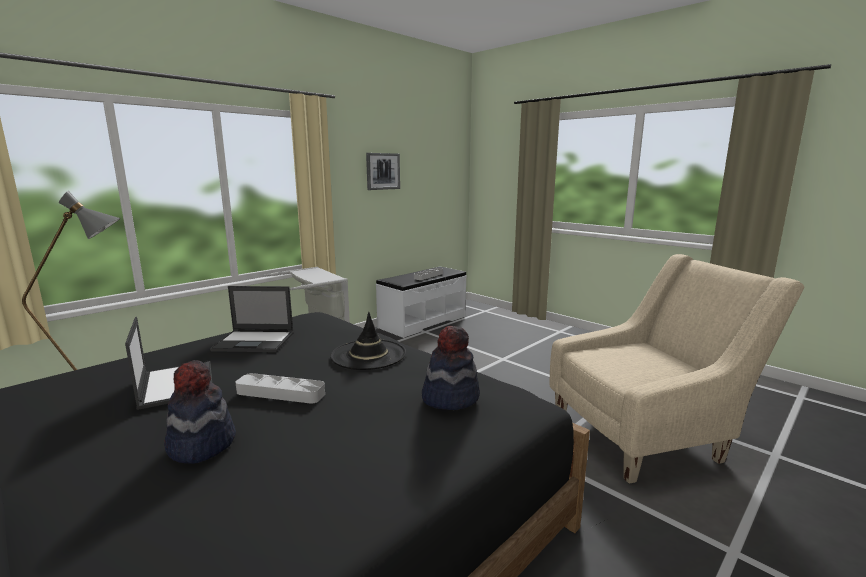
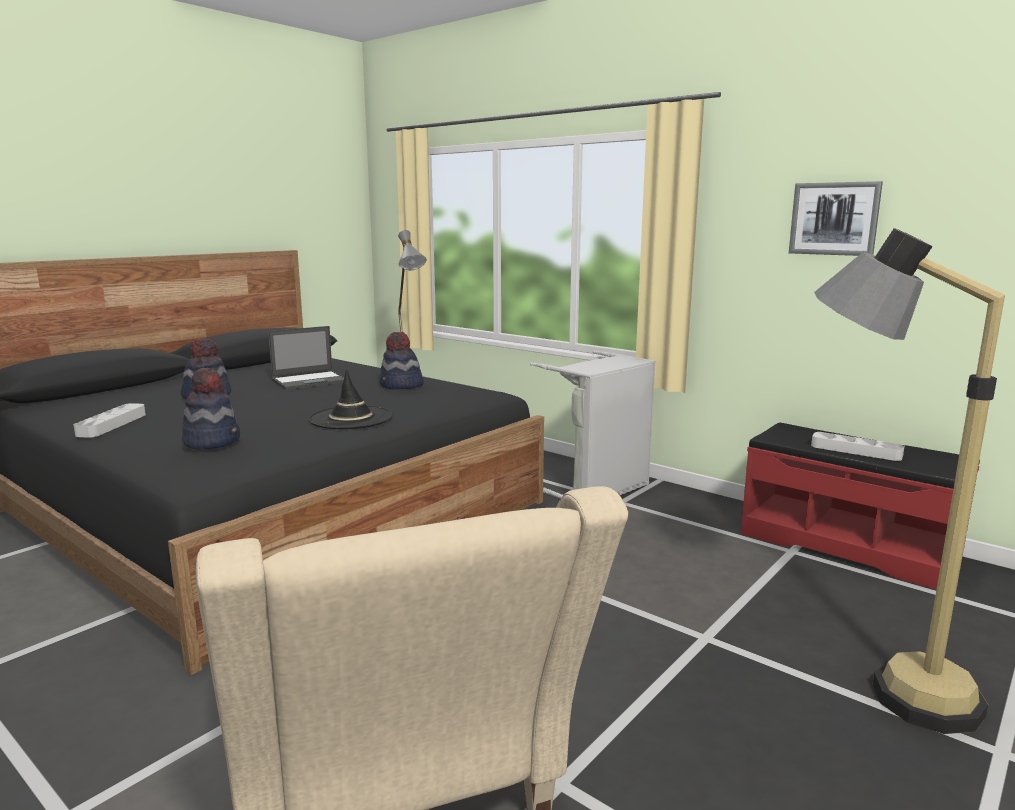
camera: 85 degrees right, 0 degrees up
laptop [210,286,294,352] -> hat [380,332,424,389]
grey tray [235,373,325,404] -> grey tray moved to [73,403,146,438]
white bench [376,267,467,338] -> red bench [741,422,980,589]
none -> floor lamp [814,228,1005,734]

